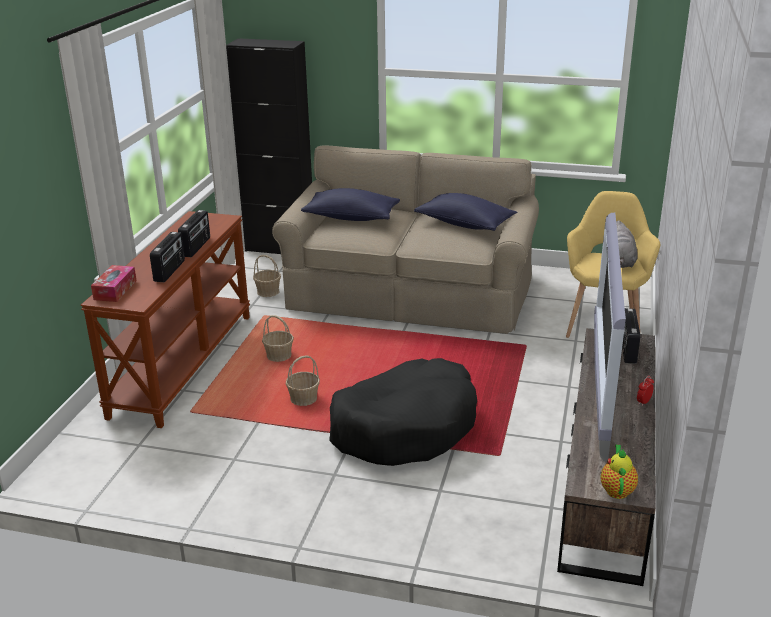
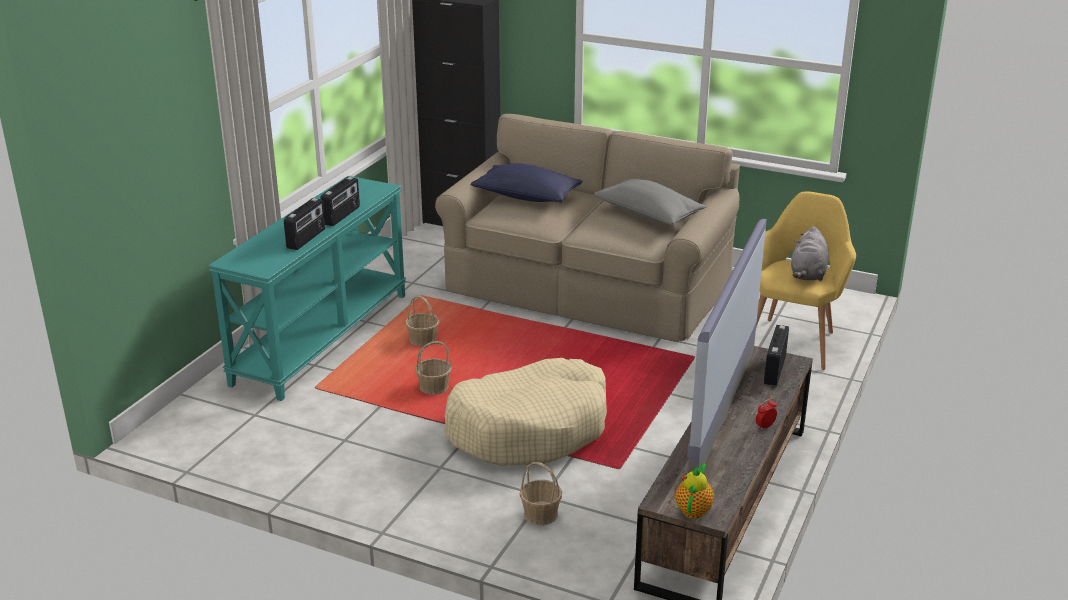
camera: 10 degrees right, 0 degrees up
brown console table [80,211,250,428] -> turquoise console table [208,176,406,401]
tissue box [91,265,137,302] -> none
basket [253,255,281,297] -> basket moved to [520,462,562,525]
black dog bed [329,358,477,466] -> beige dog bed [444,358,607,466]
blue pillow [414,193,517,231] -> grey pillow [593,179,707,226]

